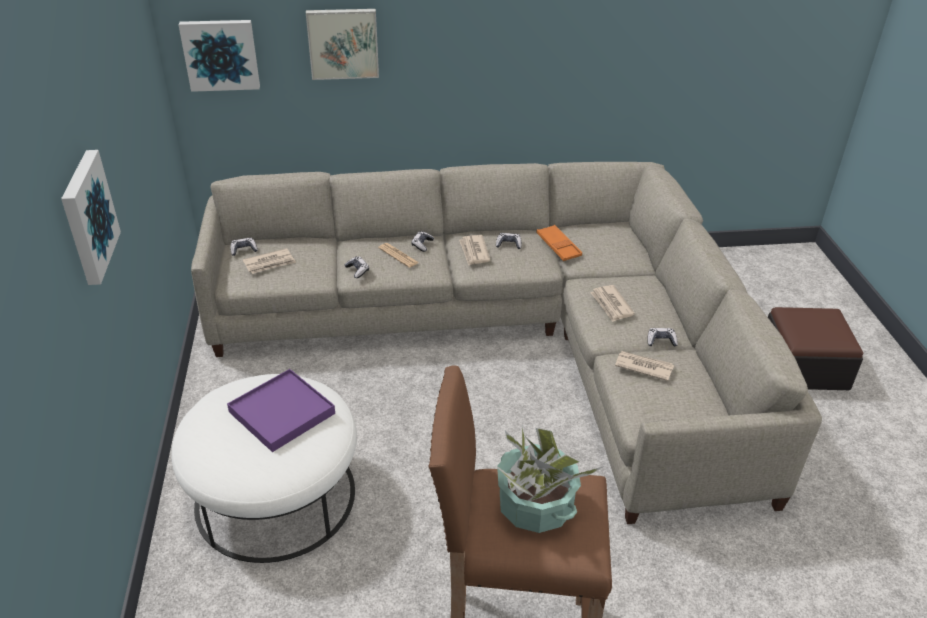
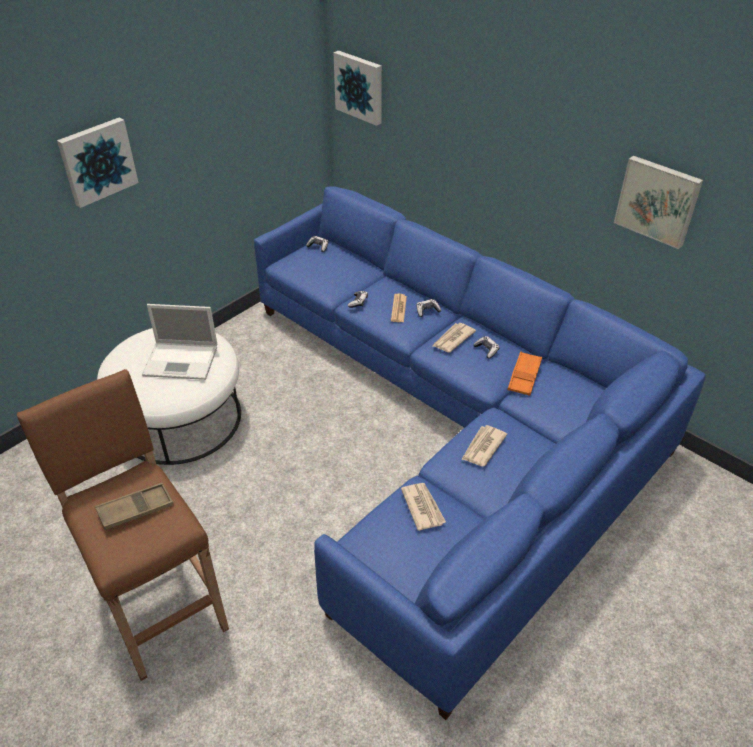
camera: 50 degrees right, 5 degrees up
grey sofa [191,162,822,524] -> blue sofa [254,186,706,720]
purple tray [227,369,335,452] -> laptop [142,304,217,380]
newspaper [243,248,296,274] -> none
picture [306,9,379,80] -> picture moved to [614,156,703,249]
potted plant [494,427,604,533] -> brown tray [95,483,174,530]
game controller [647,328,678,347] -> none
ottoman [768,307,863,390] -> none

